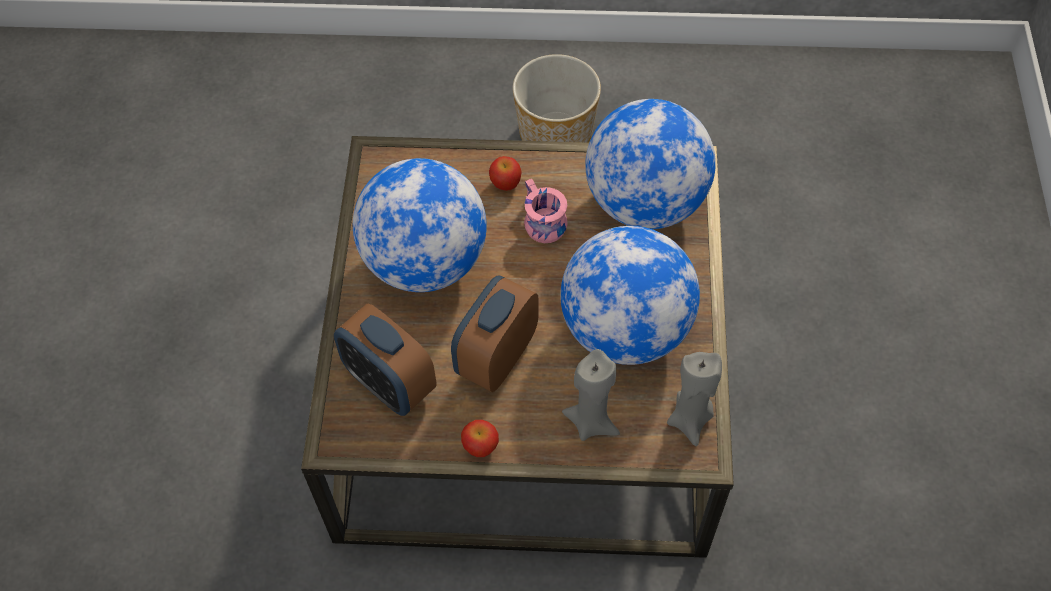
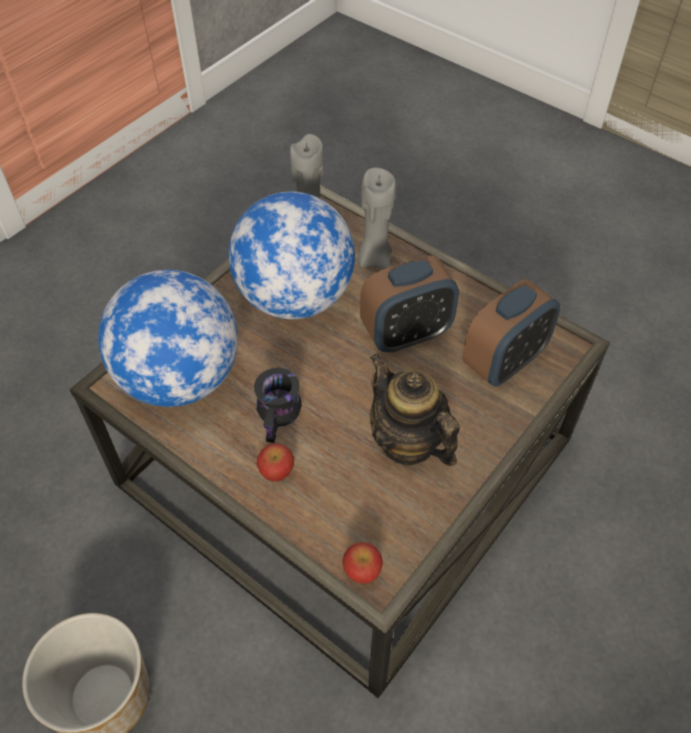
camera: 145 degrees left, 5 degrees down
alarm clock [334,303,436,416] -> alarm clock turned 60 degrees clockwise [462,279,560,387]
globe [353,158,487,292] -> teapot [370,354,460,466]
apple [461,420,499,457] -> apple moved to [342,542,383,584]
pink mug [524,179,568,243] -> black mug [254,368,302,443]

